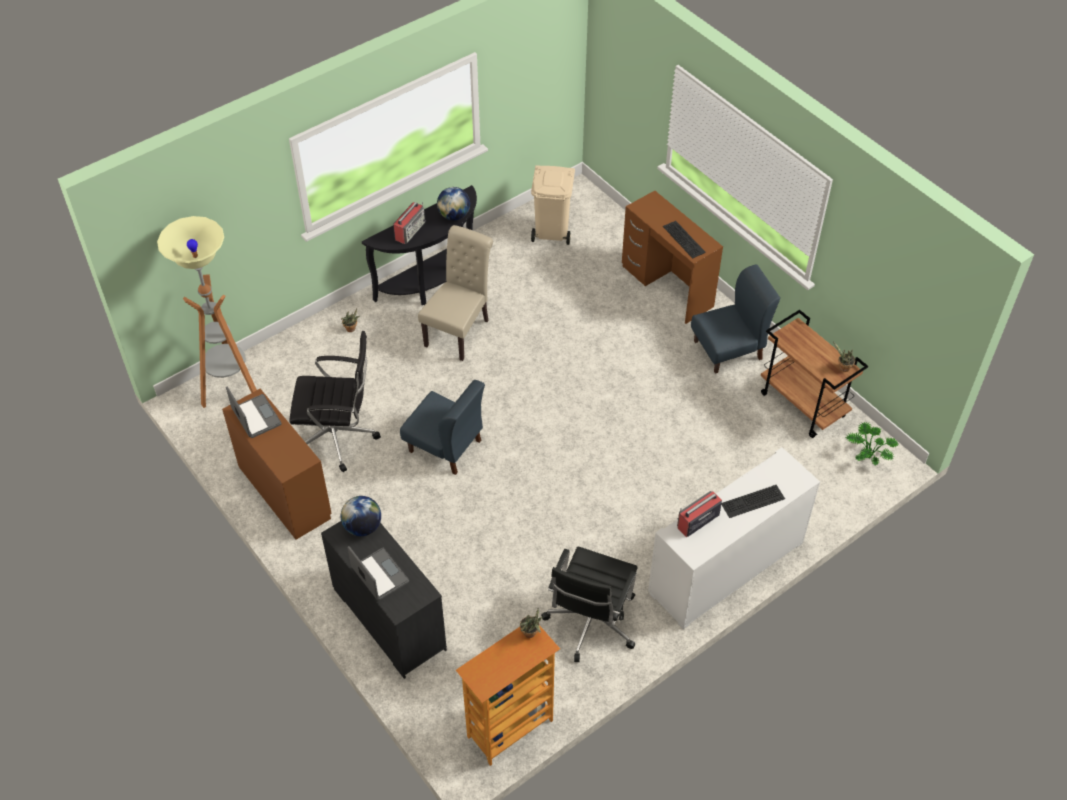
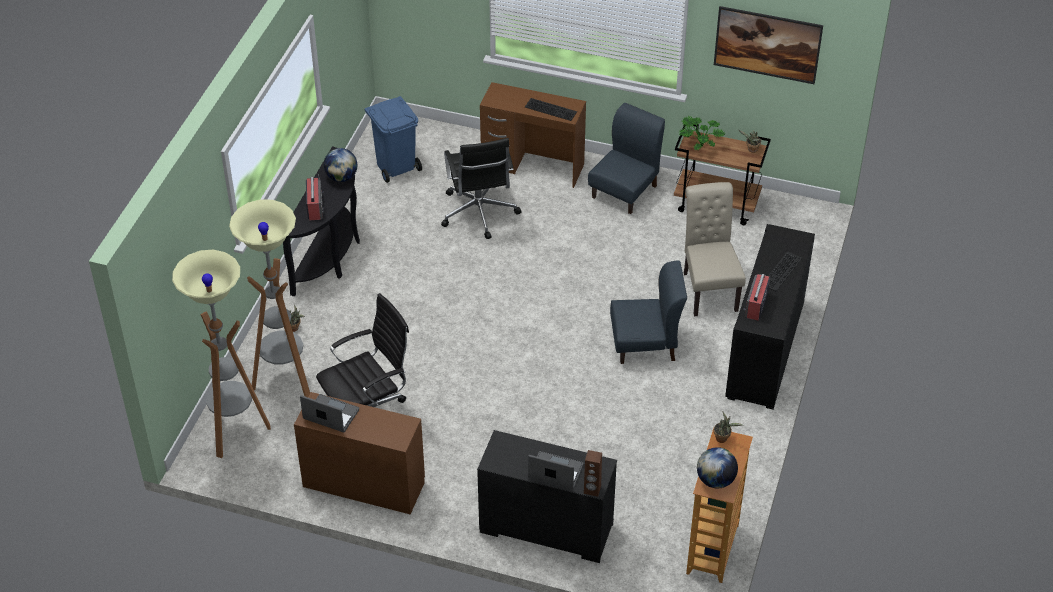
camera: 35 degrees left, 5 degrees down
globe [341,496,381,536] -> globe moved to [697,447,738,488]
blue chair [400,380,485,475] -> blue chair moved to [610,261,687,364]
beige chair [418,225,493,361] -> beige chair moved to [684,182,746,317]
beige trash can [531,165,575,245] -> blue trash can [365,96,422,183]
black office chair [541,547,638,662] -> black office chair moved to [441,138,522,239]
white cabinet [648,447,820,629] -> black cabinet [725,224,815,410]
potted plant [846,422,898,466] -> potted plant moved to [679,116,725,150]
none -> floor lamp [229,199,310,397]
none -> brown speaker [584,450,602,497]
none -> picture [714,6,823,84]

